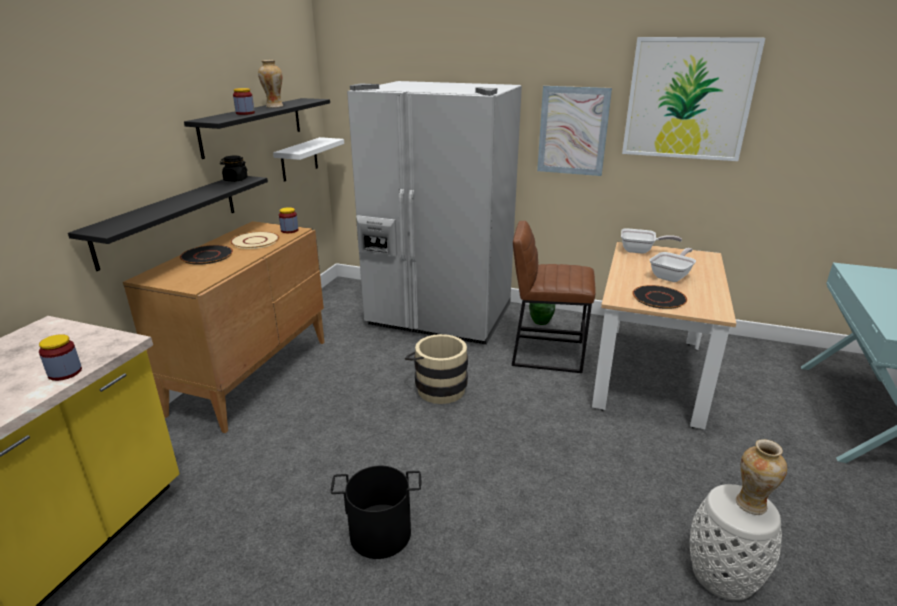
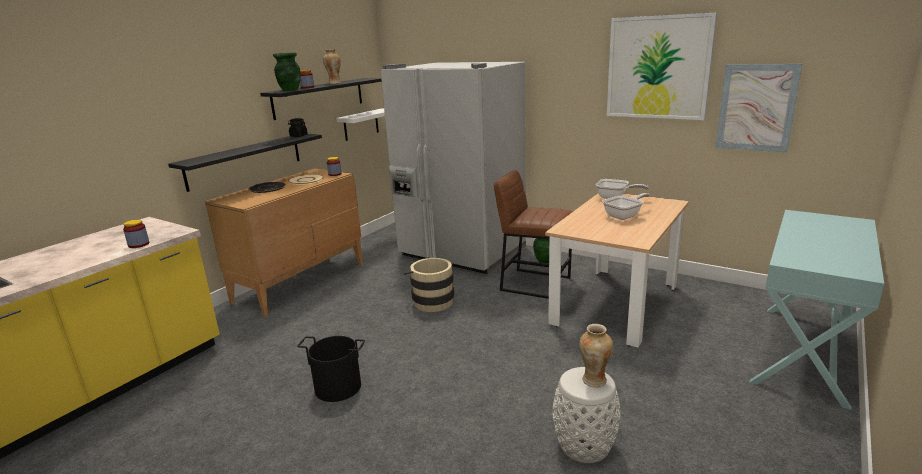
camera: 15 degrees right, 5 degrees down
picture [537,86,612,176] -> picture moved to [715,64,802,153]
black plate [632,285,687,309] -> none
none -> green vase [273,52,301,91]

